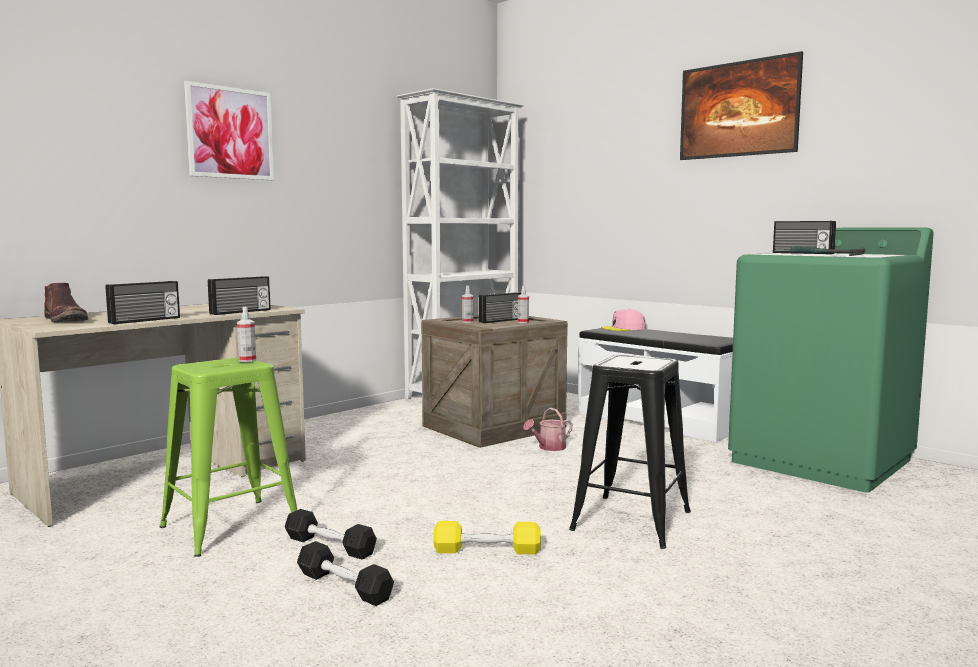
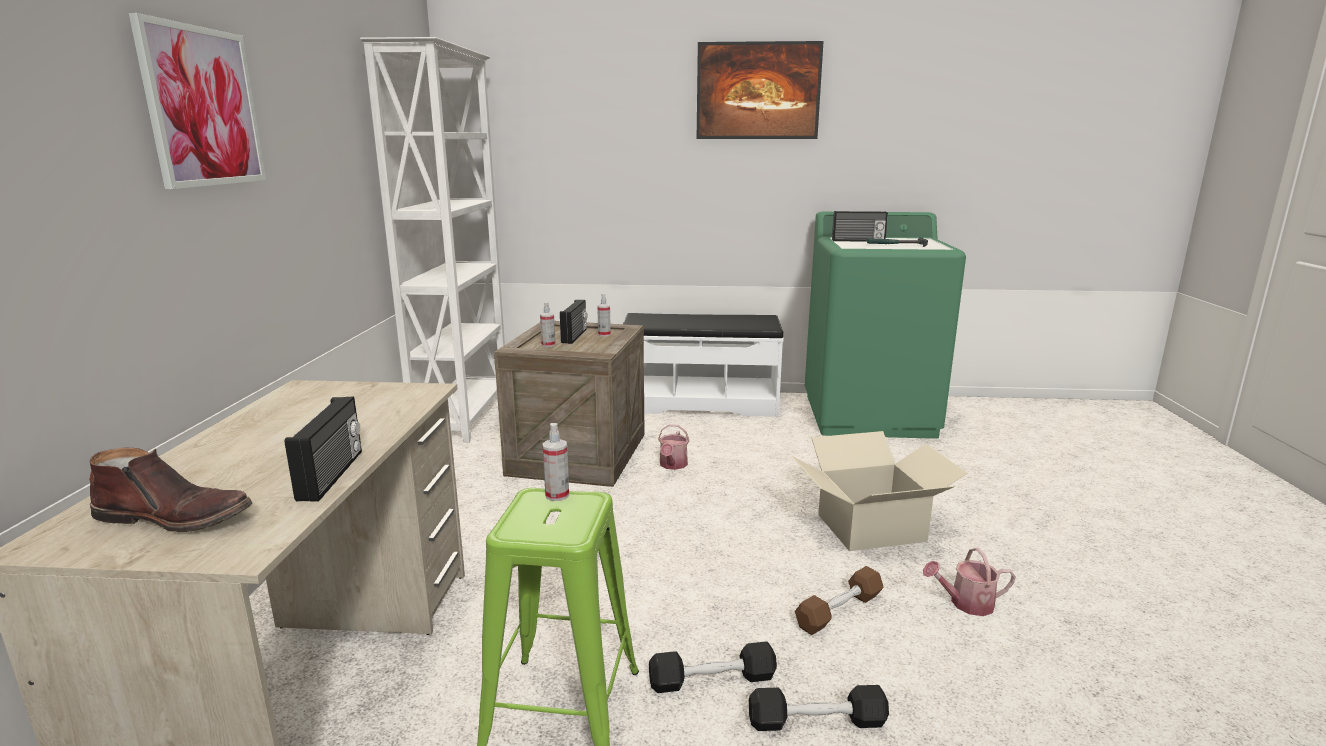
camera: 40 degrees left, 10 degrees up
radio [208,276,271,315] -> none
yellow dumbbell [433,521,541,554] -> brown dumbbell [795,566,883,635]
black stool [569,355,691,549] -> cardboard box [791,431,968,551]
pink cap [601,309,646,331] -> none
none -> watering can [923,548,1016,616]

